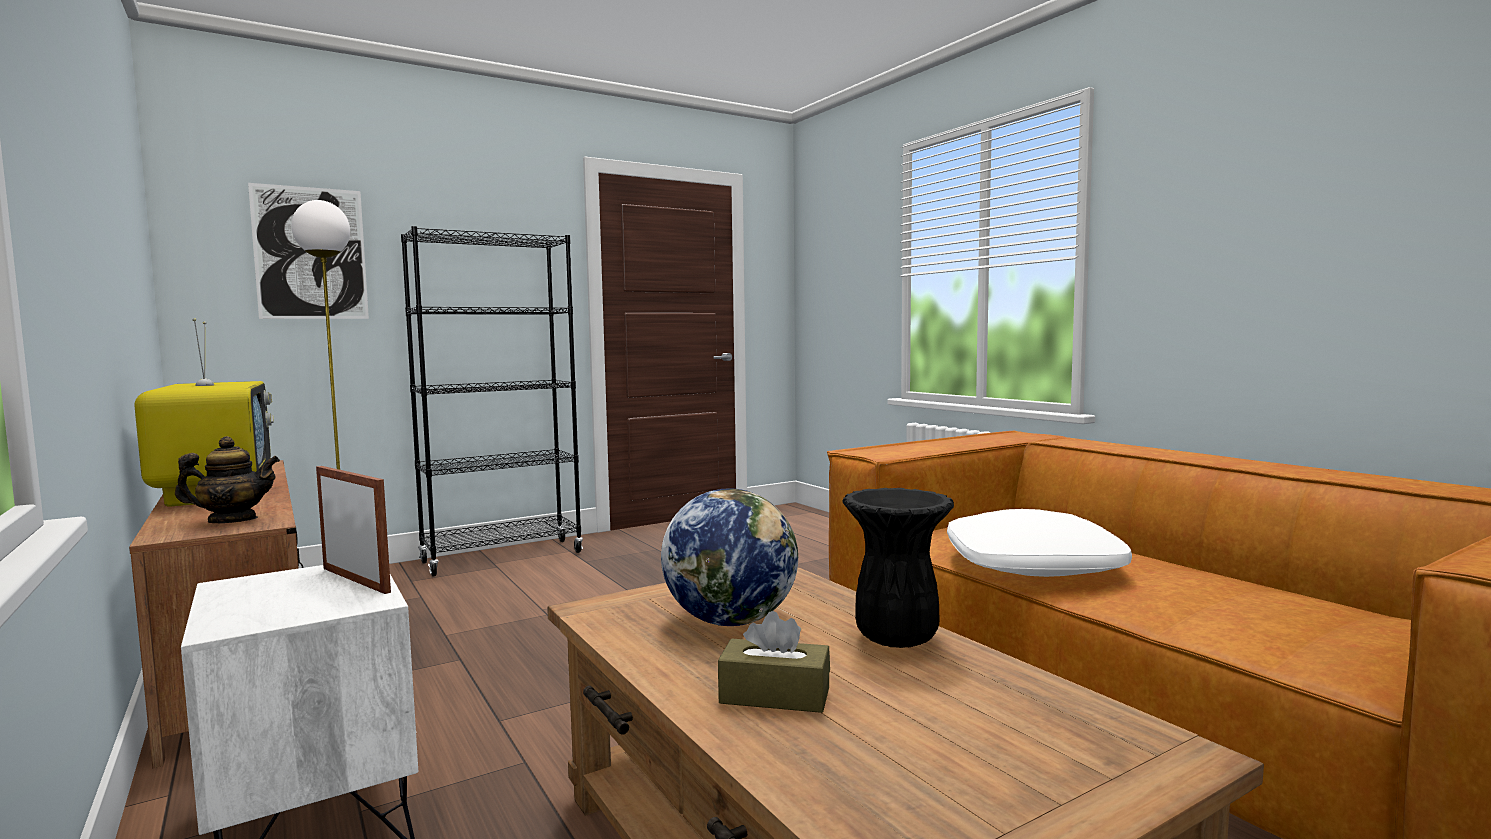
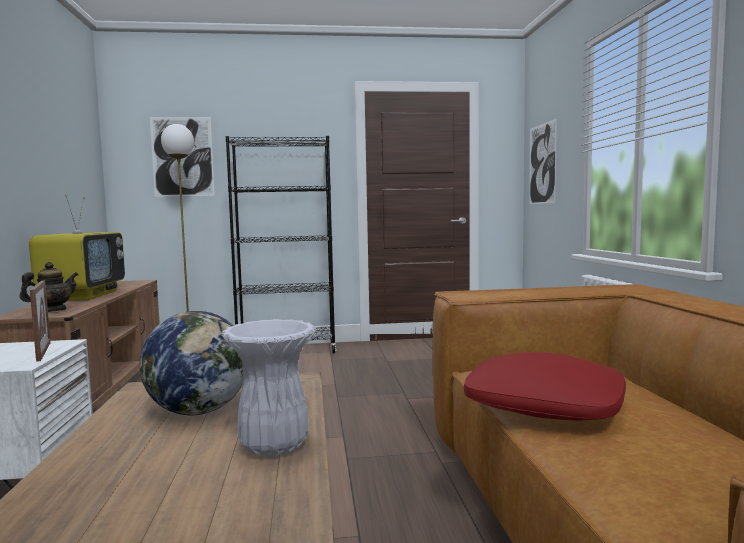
camera: 25 degrees right, 0 degrees up
teapot [175,436,280,523] -> teapot turned 60 degrees counterclockwise [20,262,79,312]
brown tissue box [718,611,830,713] -> none
black vase [842,488,954,648] -> white vase [221,319,316,456]
white pillow [947,509,1132,577] -> red pillow [464,352,626,421]
none -> picture [530,118,557,204]

